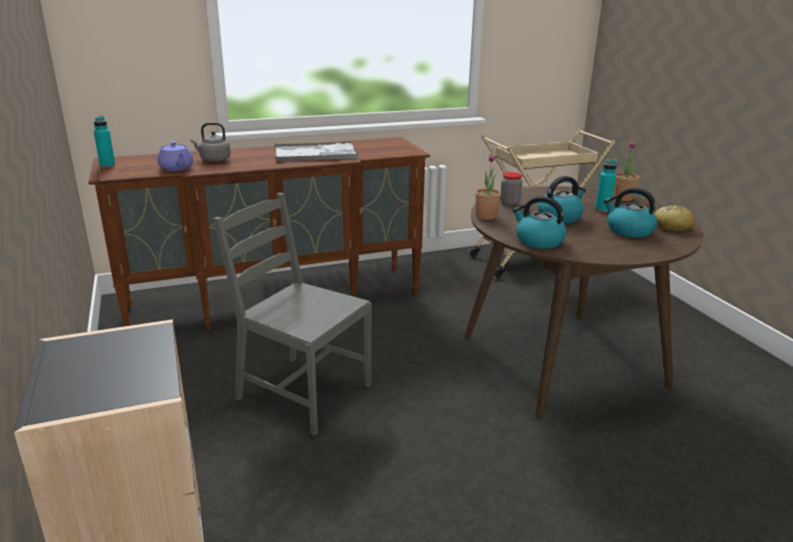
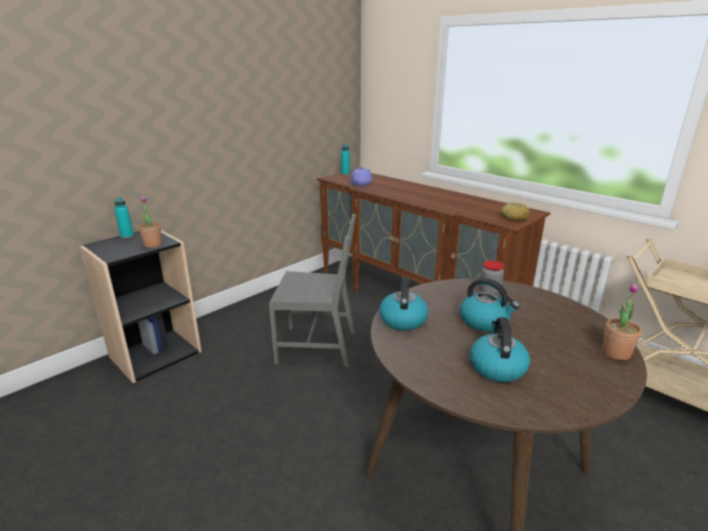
camera: 65 degrees right, 0 degrees up
grey kettle [190,123,231,162] -> none
grey chair [213,193,371,436] -> grey chair turned 90 degrees clockwise [269,214,356,367]
tray [275,142,359,161] -> none
potted plant [475,154,501,220] -> potted plant moved to [139,196,162,248]
turquoise bottle [595,159,617,212] -> turquoise bottle moved to [114,197,134,238]
bread [654,205,695,231] -> bread moved to [500,202,530,221]

